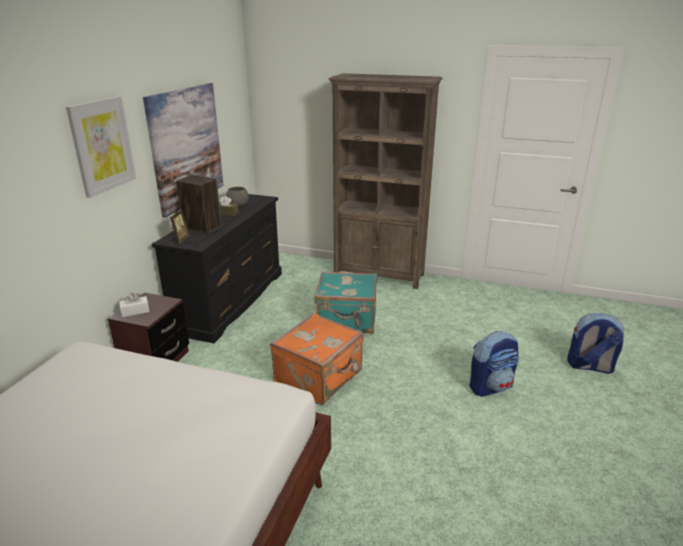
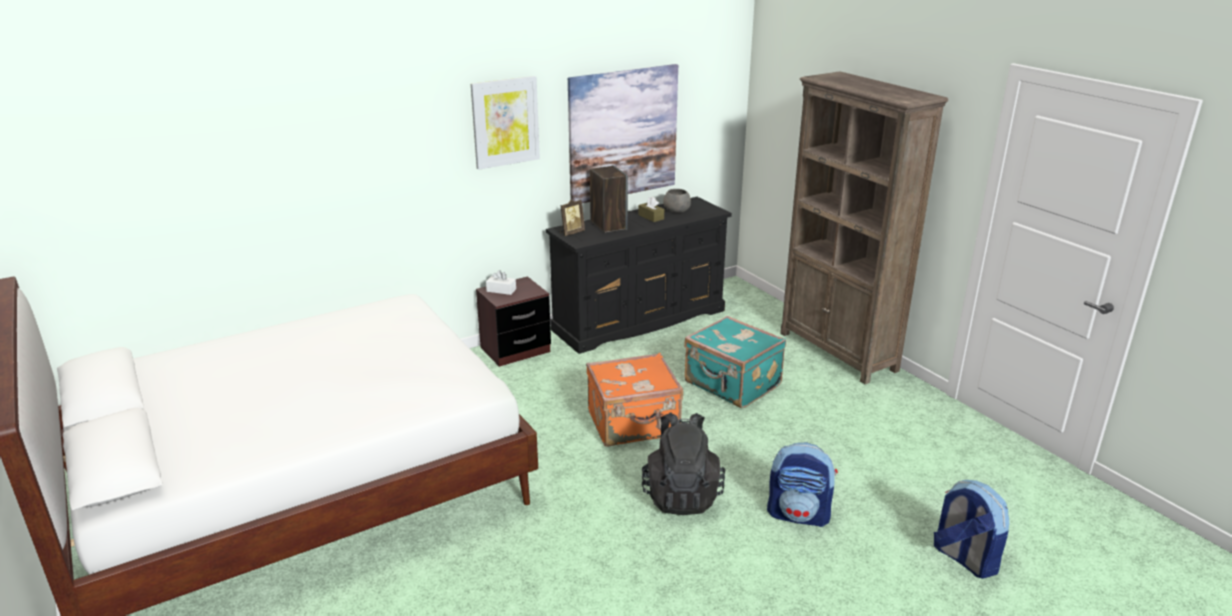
camera: 40 degrees right, 0 degrees up
none -> black backpack [642,412,726,515]

